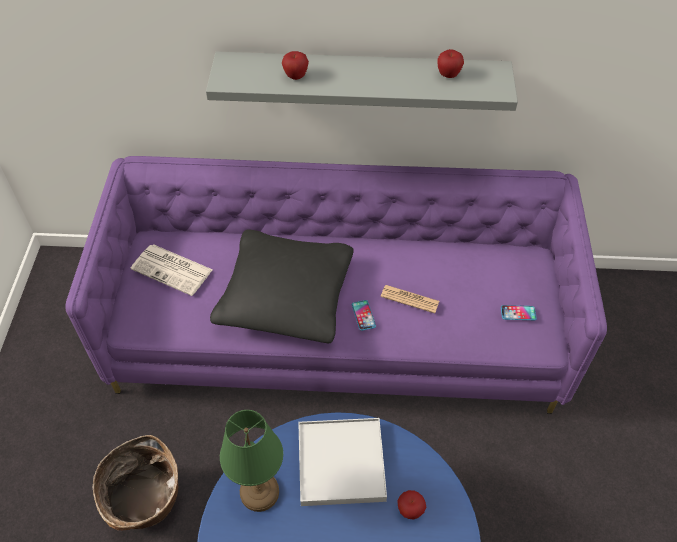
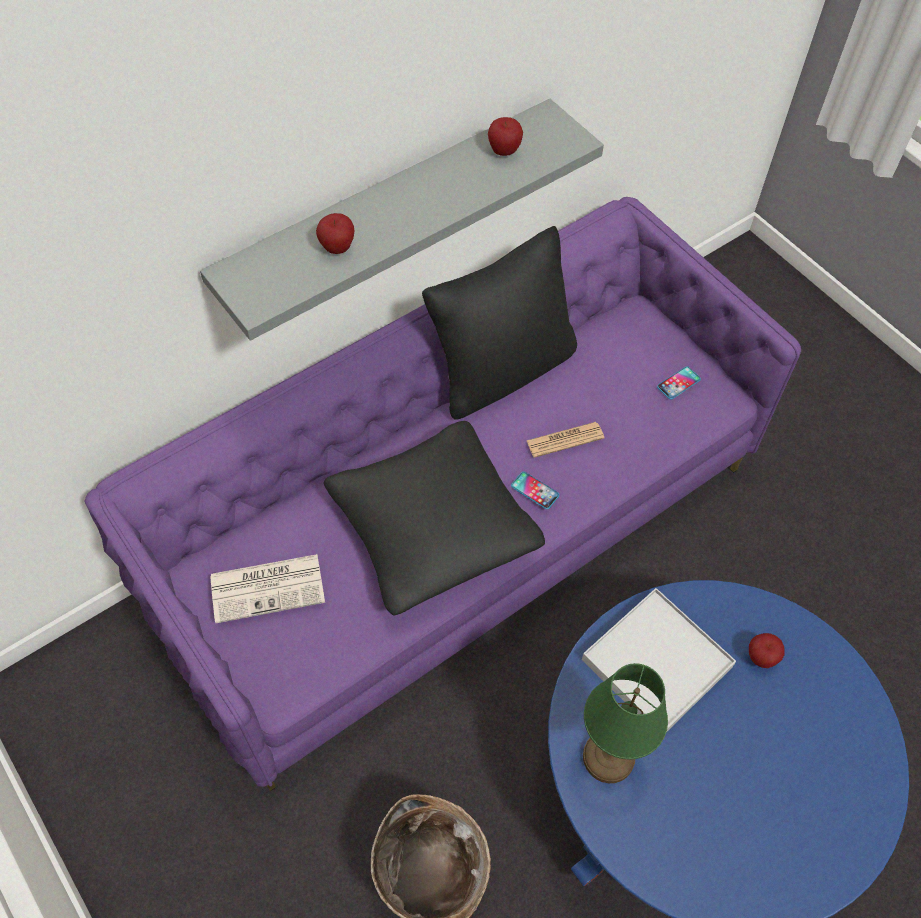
camera: 40 degrees left, 5 degrees up
none -> black pillow [422,226,577,420]

